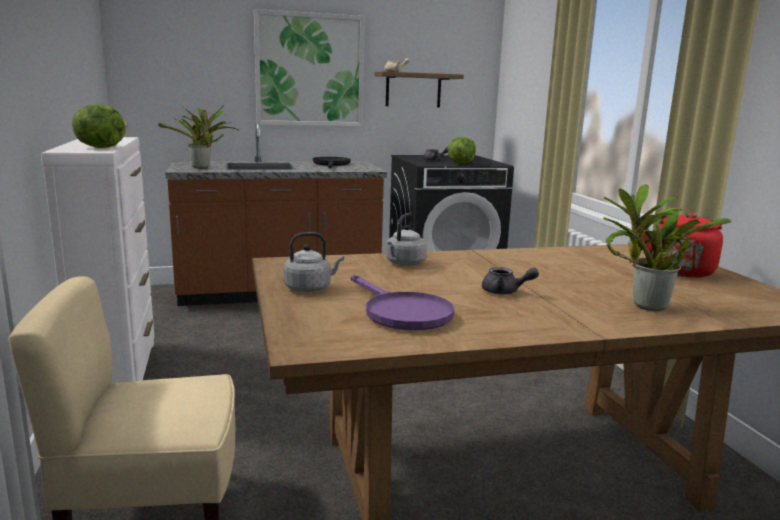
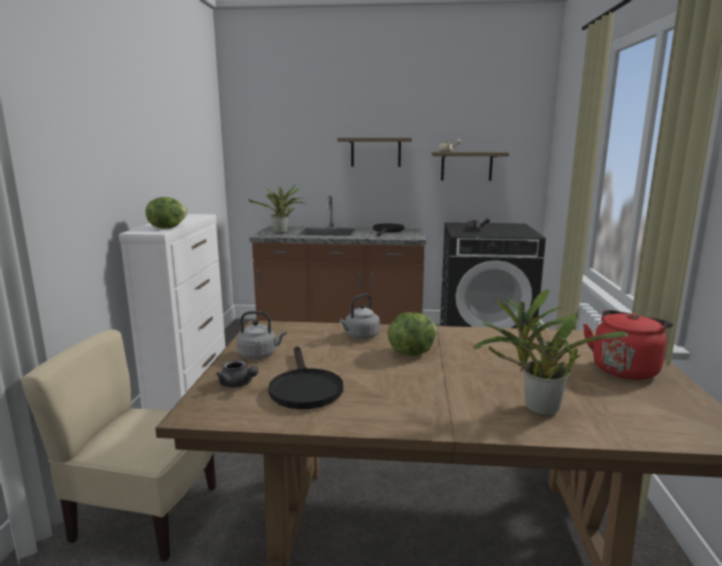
camera: 20 degrees right, 0 degrees up
picture [254,9,365,127] -> shelf [337,138,412,167]
purple frying pan [351,275,454,330] -> black frying pan [268,346,343,409]
lettuce [447,137,476,164] -> lettuce moved to [387,312,437,356]
grey teapot [482,267,539,295] -> grey teapot moved to [216,360,258,388]

